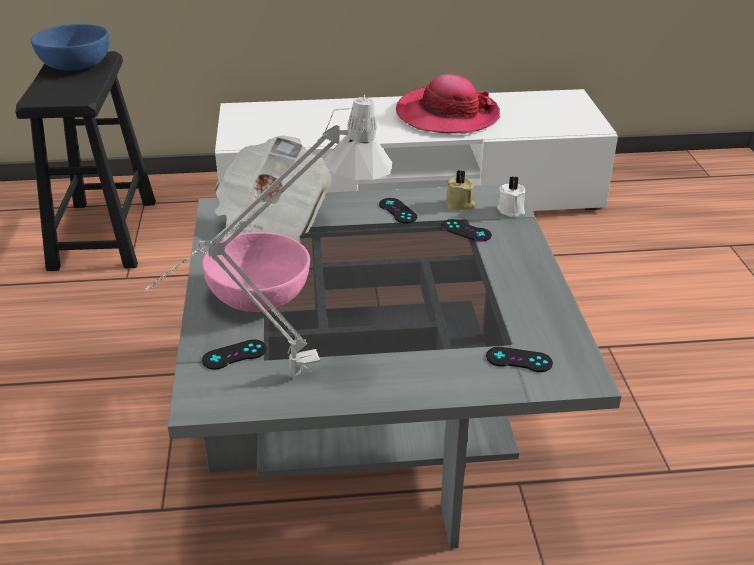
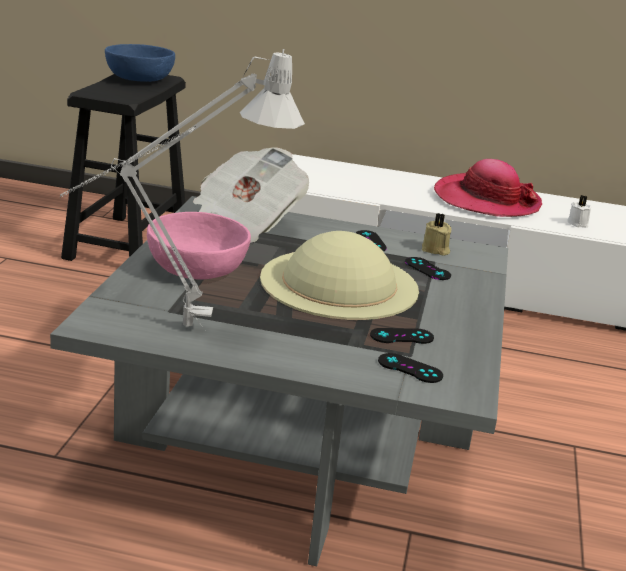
camera: 15 degrees right, 10 degrees down
black game controller [202,339,267,369] -> black game controller moved to [370,328,434,344]
white candle [497,176,525,217] -> white candle moved to [567,195,591,228]
none -> beige hat [260,231,419,320]

